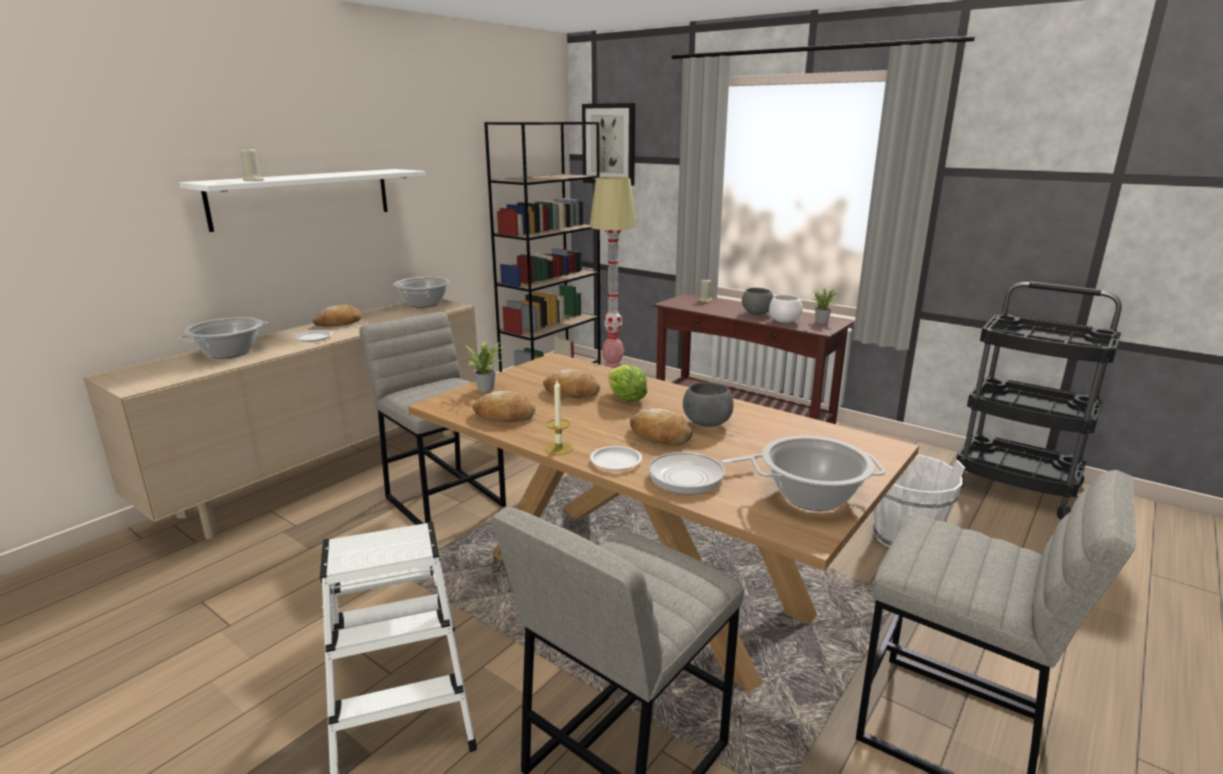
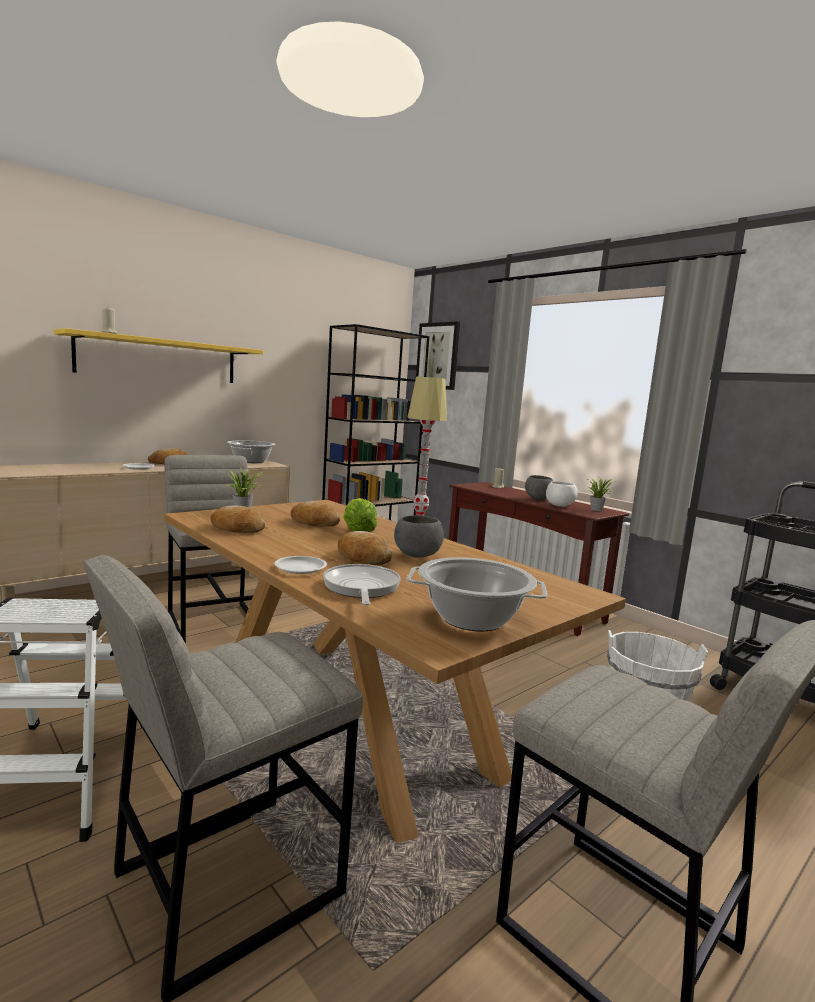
camera: 10 degrees right, 10 degrees down
cooking pot [178,317,269,359] -> none
white shelf [179,169,426,232] -> yellow shelf [54,328,263,383]
candle [545,380,573,455] -> none
frying pan [648,452,758,494] -> frying pan turned 90 degrees clockwise [323,564,401,605]

